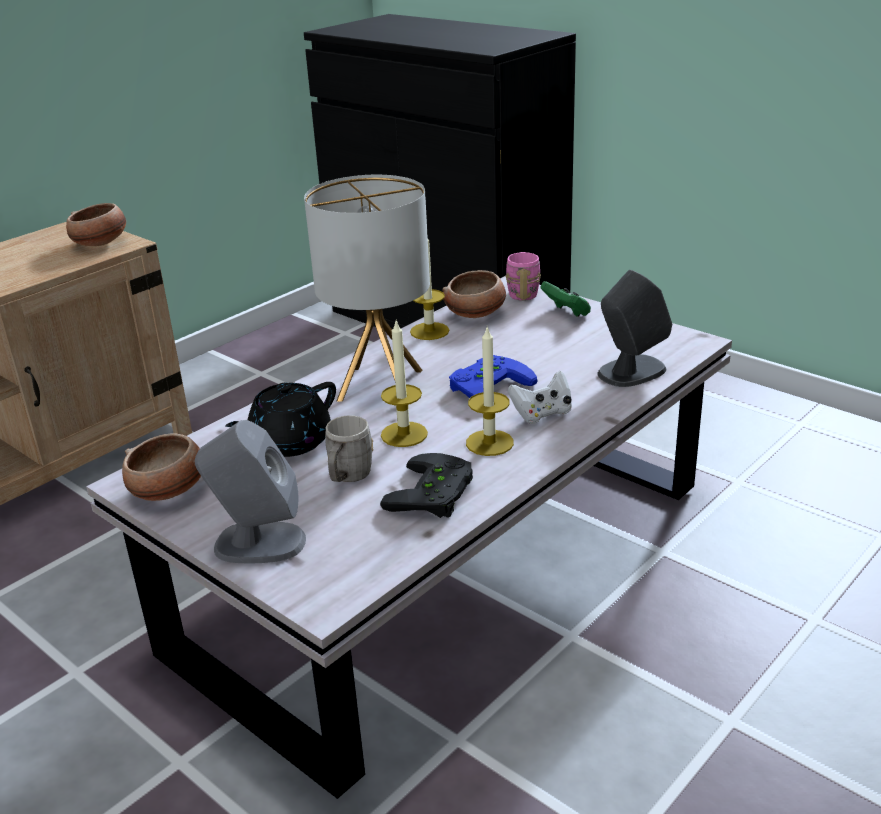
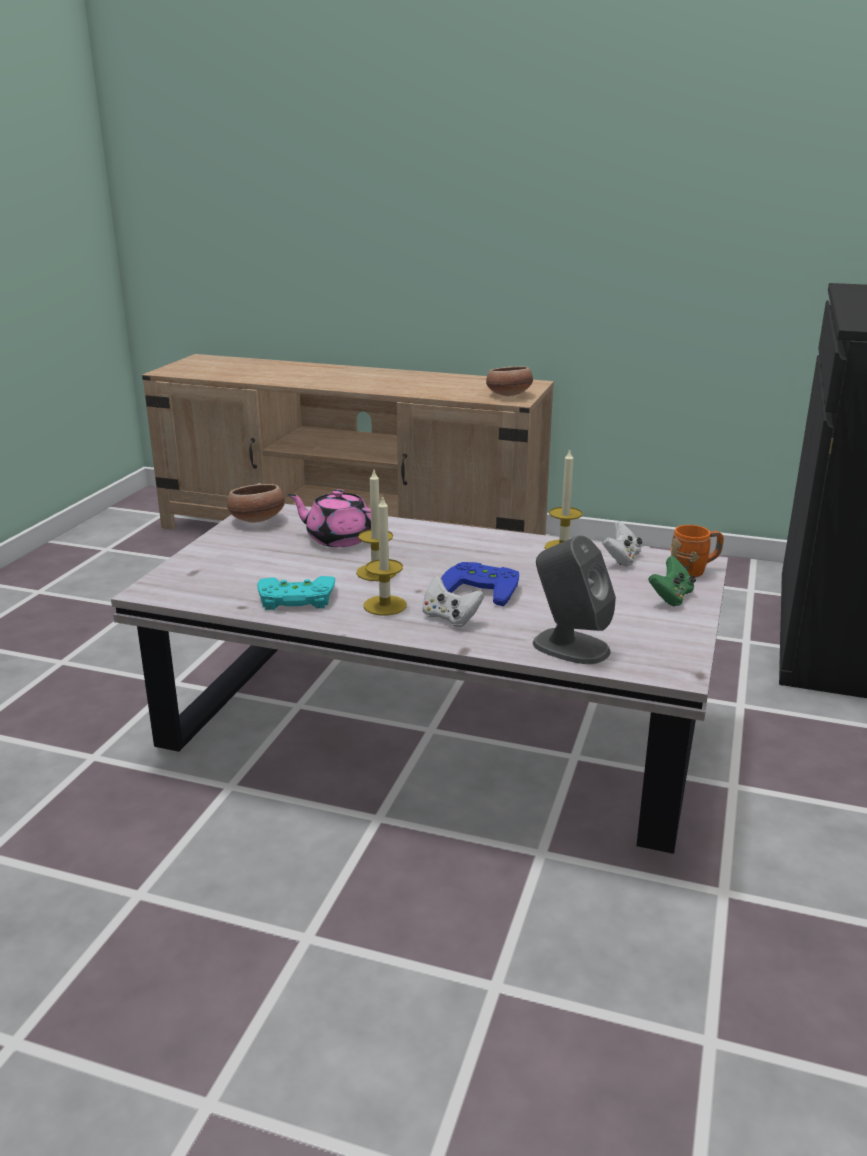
camera: 65 degrees right, 5 degrees down
grey speaker [195,420,306,564] -> none
black teapot [225,382,336,457] -> pink teapot [287,489,371,547]
table lamp [304,175,430,402] -> none
grey mug [325,415,374,482] -> none
black game controller [380,453,473,518] -> turquoise game controller [257,576,335,610]
bowl [442,270,506,318] -> white game controller [602,521,642,566]
pink mug [506,252,541,301] -> orange mug [671,525,724,577]

